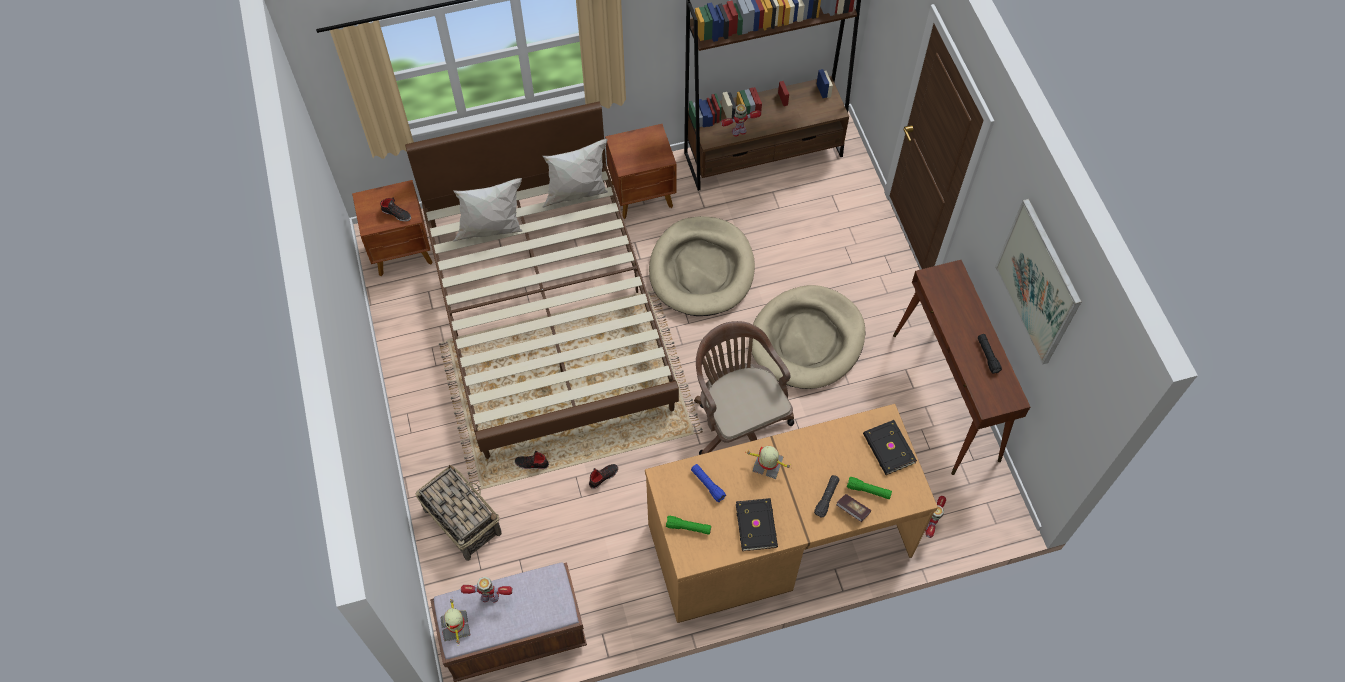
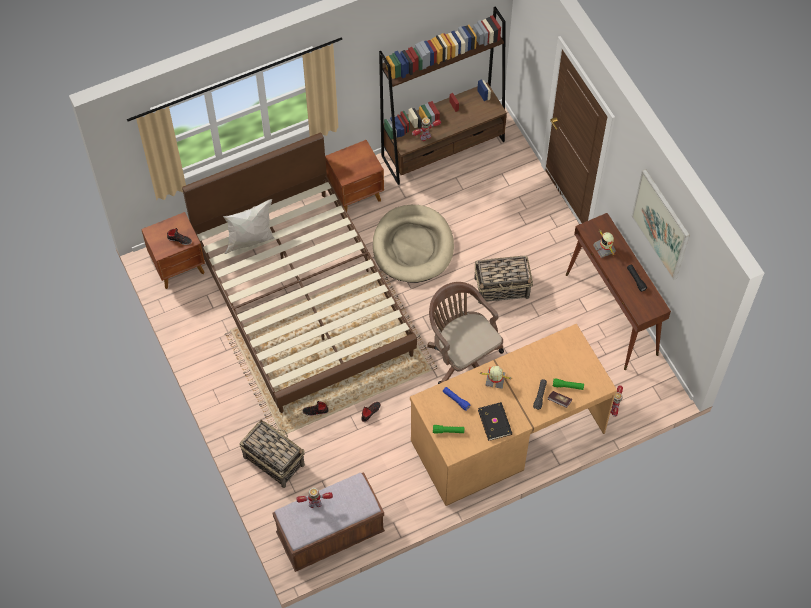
camera: 10 degrees left, 0 degrees up
toy robot [440,597,470,646] -> toy robot moved to [593,230,616,258]
white pillow [543,139,608,208] -> none
beige dog bed [752,285,866,389] -> basket [474,256,533,304]
black book [863,420,917,475] -> none

